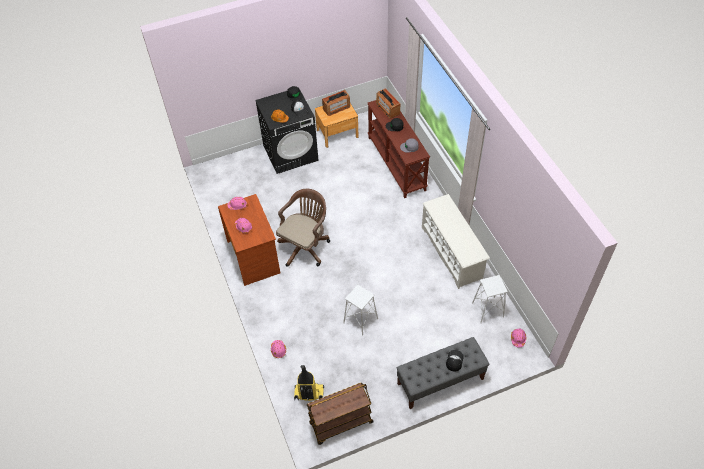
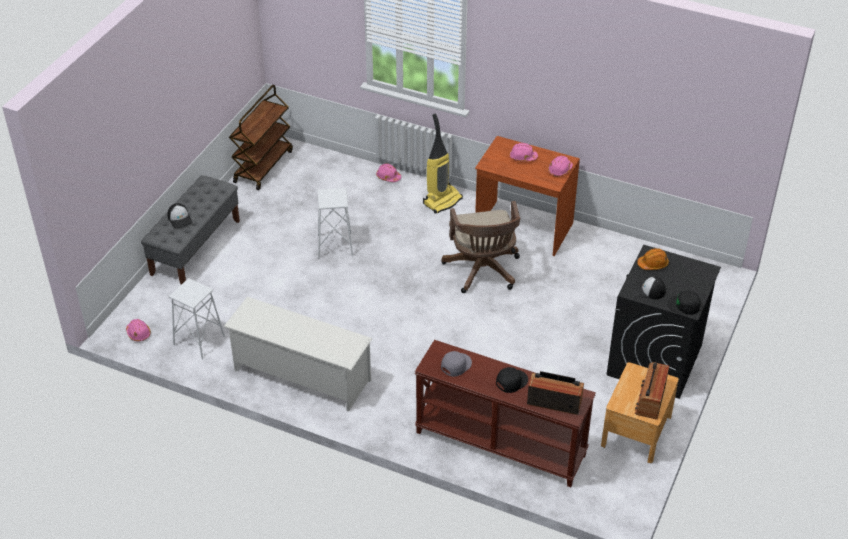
camera: 135 degrees right, 10 degrees down
vacuum cleaner [294,365,324,401] -> vacuum cleaner moved to [423,113,463,214]

